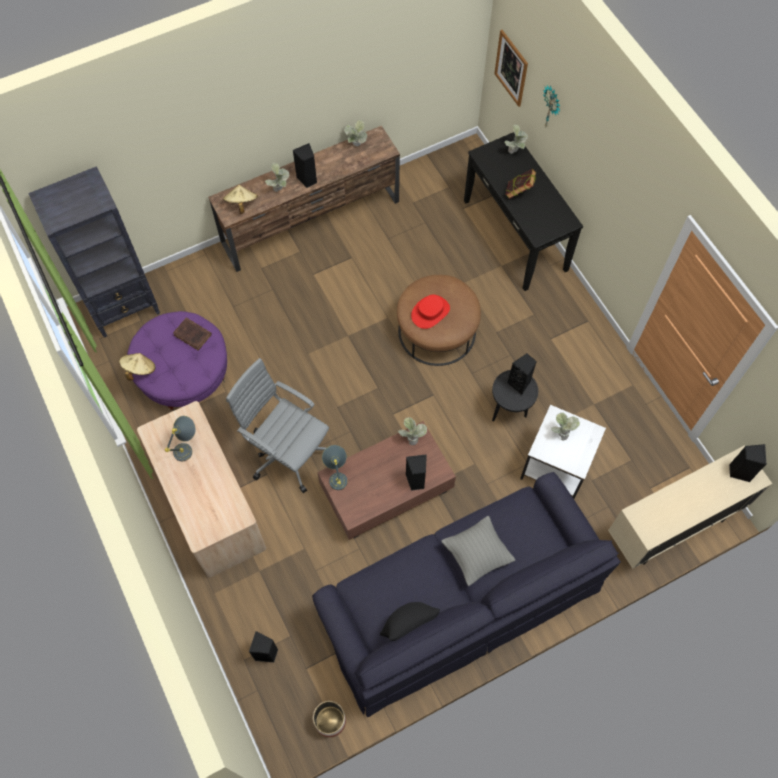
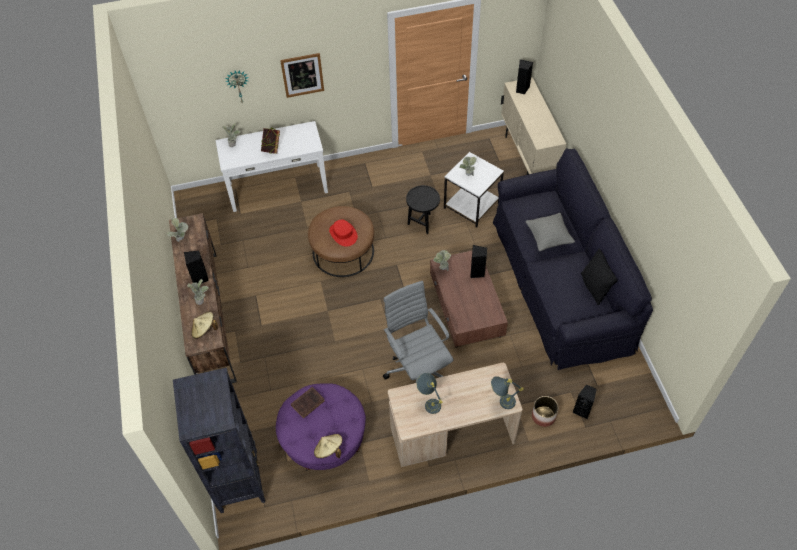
camera: 75 degrees left, 10 degrees down
grey office chair [226,358,329,493] -> grey office chair turned 105 degrees clockwise [383,281,454,382]
planter [313,701,346,737] -> planter moved to [532,396,558,427]
grey table lamp [322,445,348,490] -> grey table lamp moved to [491,376,524,409]
black console table [464,132,583,291] -> white console table [215,121,328,212]
picture [494,30,528,107] -> picture moved to [280,53,324,98]
black speaker [507,353,537,395] -> none

